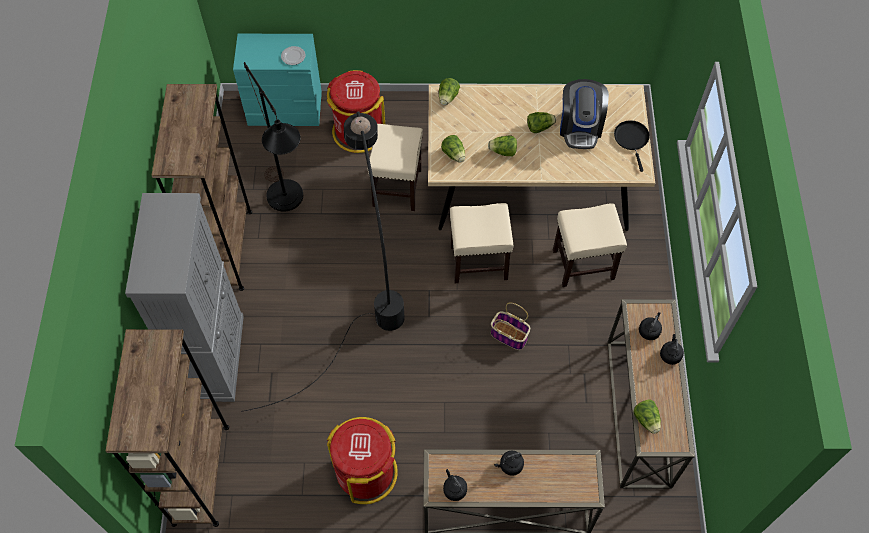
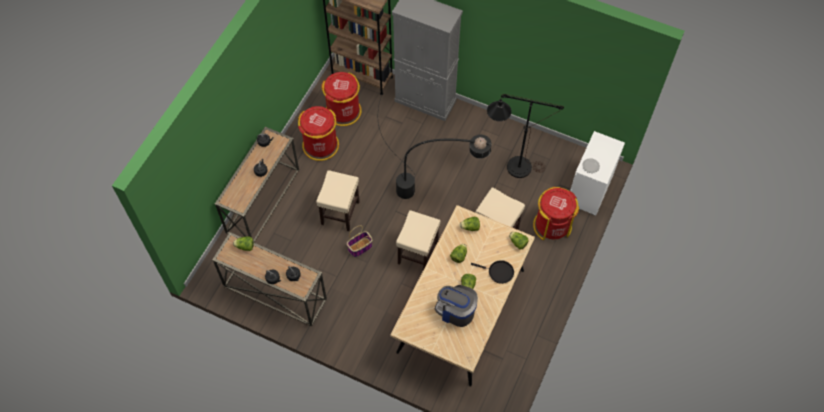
camera: 115 degrees right, 0 degrees up
brown bookcase [151,84,252,291] -> none
turquoise dresser [233,34,322,126] -> white dresser [570,131,625,216]
beige stool [553,203,627,287] -> beige stool moved to [316,170,360,231]
black frying pan [614,120,650,172] -> black frying pan moved to [471,260,514,284]
none -> red trash can [321,72,362,126]

